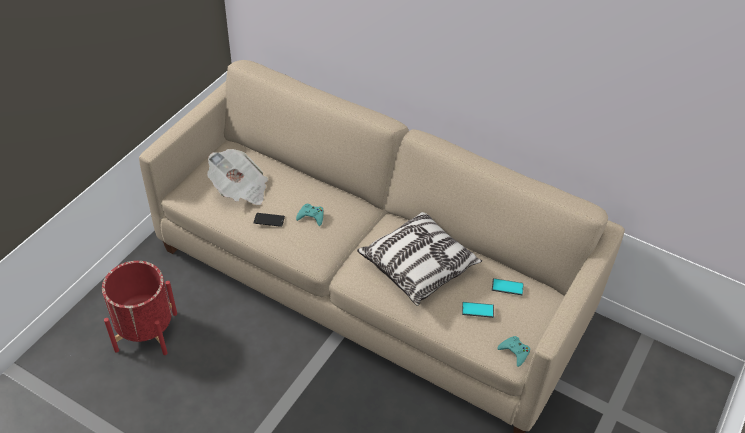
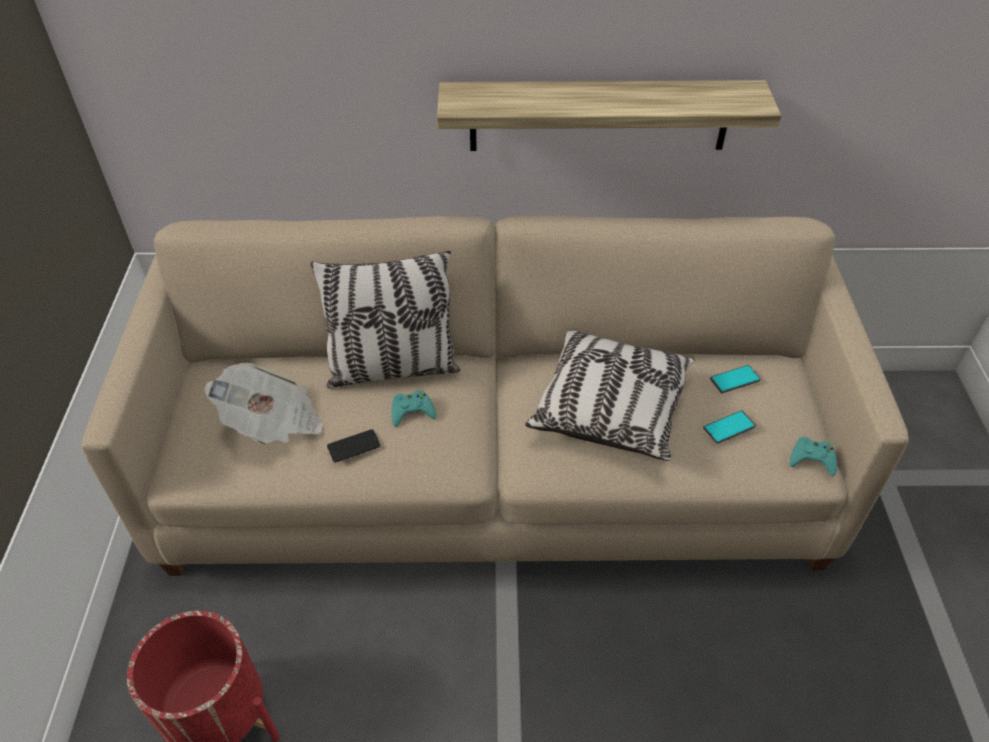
camera: 30 degrees left, 0 degrees up
none -> pillow [310,250,460,388]
none -> shelf [437,80,781,151]

